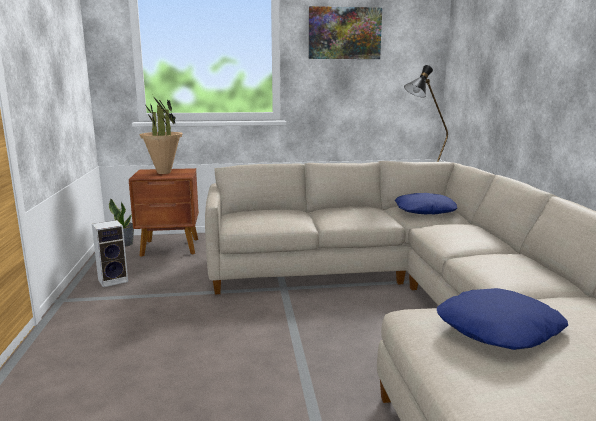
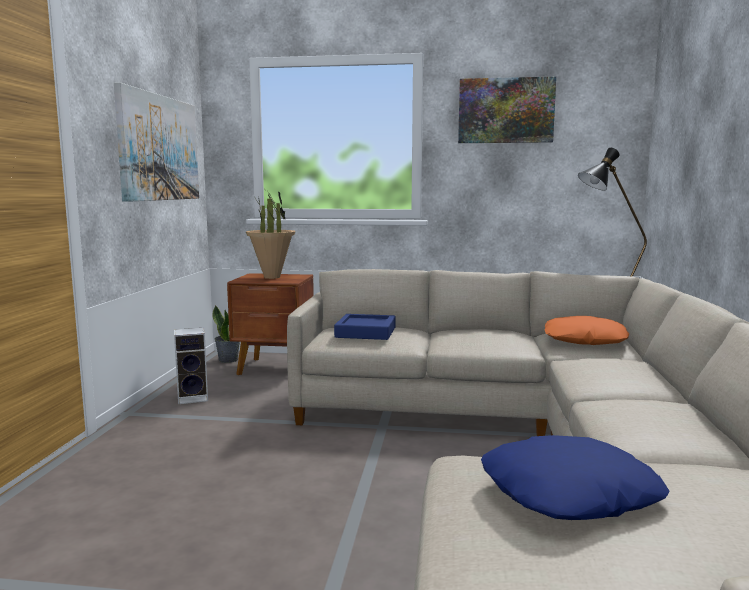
camera: 15 degrees right, 5 degrees down
blue pillow [395,193,457,215] -> orange pillow [545,316,629,345]
none -> picture [114,82,199,202]
none -> blue tray [334,314,396,340]

